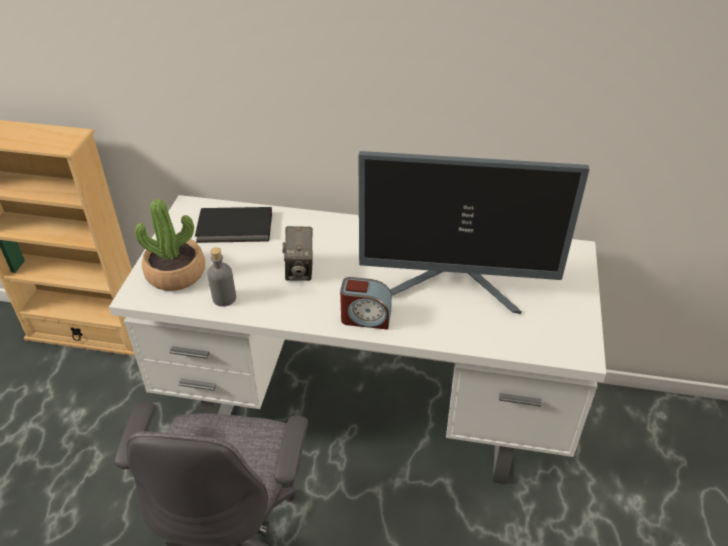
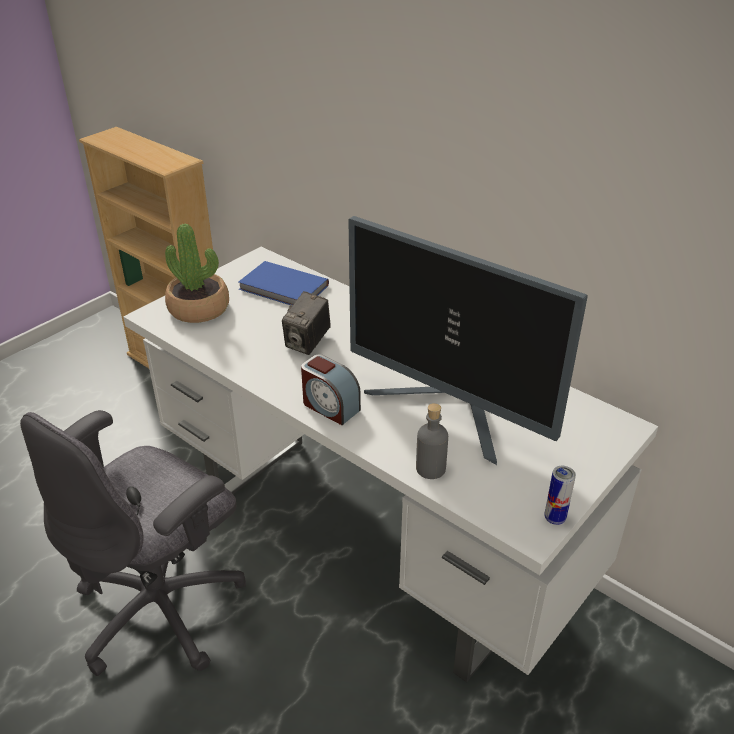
camera: 30 degrees right, 5 degrees down
black book [195,207,272,243] -> blue book [238,261,329,306]
grey bottle [207,247,236,307] -> grey bottle moved to [416,403,448,479]
none -> can [544,466,576,525]

